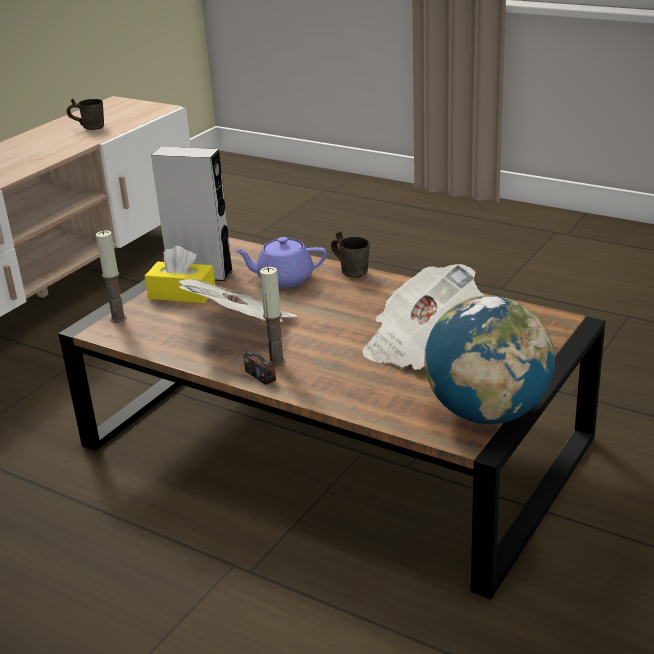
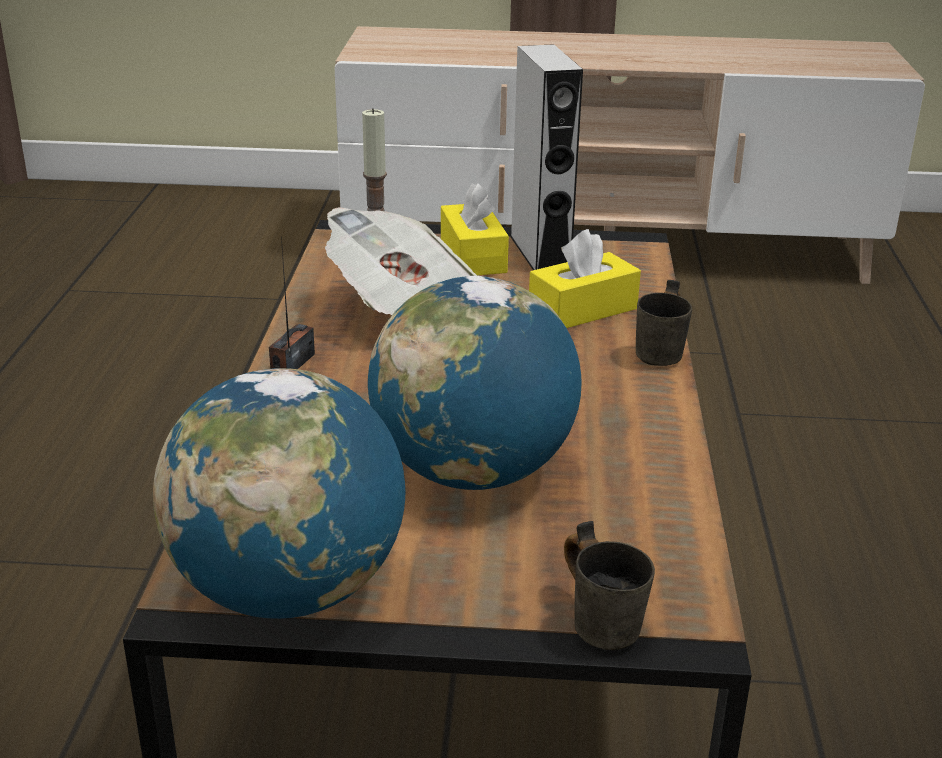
camera: 60 degrees right, 0 degrees up
grey mug [67,98,104,130] -> grey mug moved to [564,521,655,650]
purple teapot [234,237,327,287] -> yellow tissue box [529,229,641,328]
candle [260,267,286,367] -> none
newspaper [362,264,484,370] -> globe [368,276,582,490]

